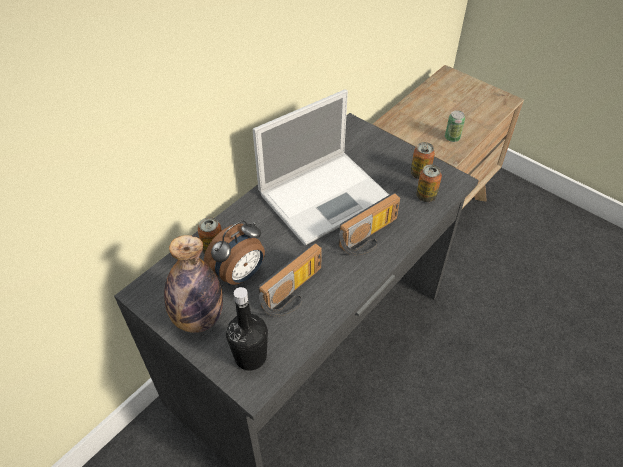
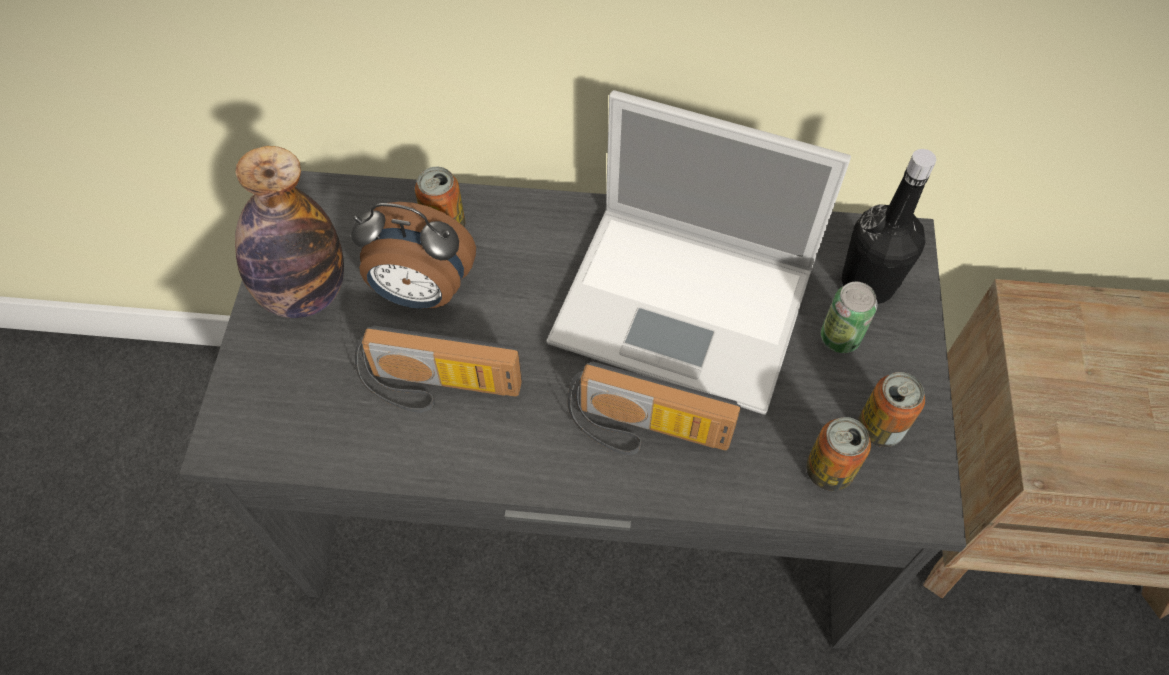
camera: 55 degrees right, 10 degrees up
black bottle [226,287,268,370] -> black bottle moved to [842,149,936,304]
can [445,110,465,142] -> can moved to [821,282,878,353]

